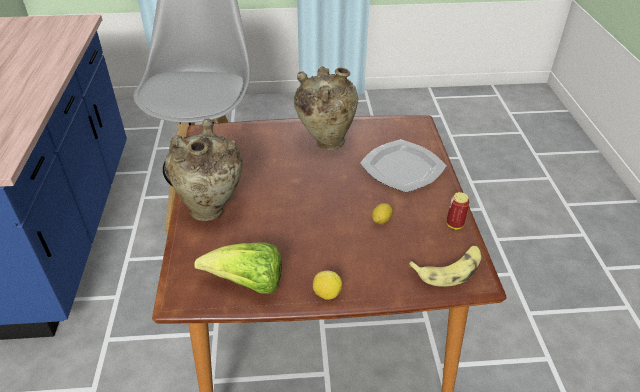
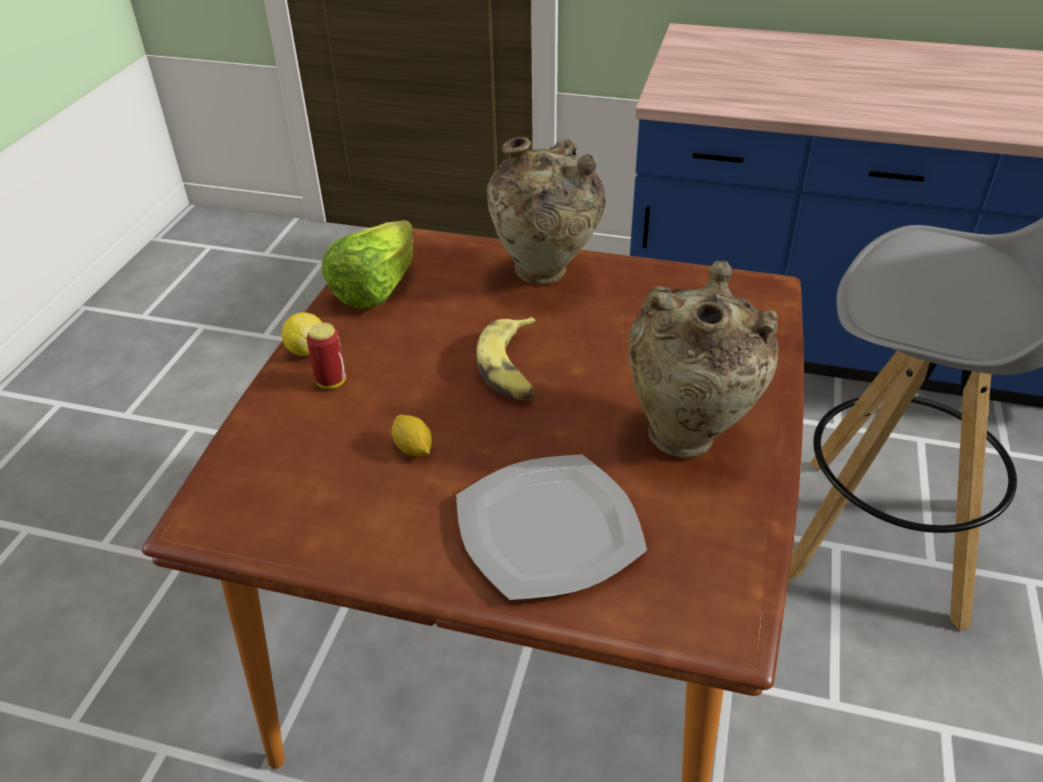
camera: 110 degrees right, 0 degrees up
banana [408,246,482,287] -> banana moved to [477,317,536,400]
can [447,192,469,229] -> can moved to [307,322,346,389]

